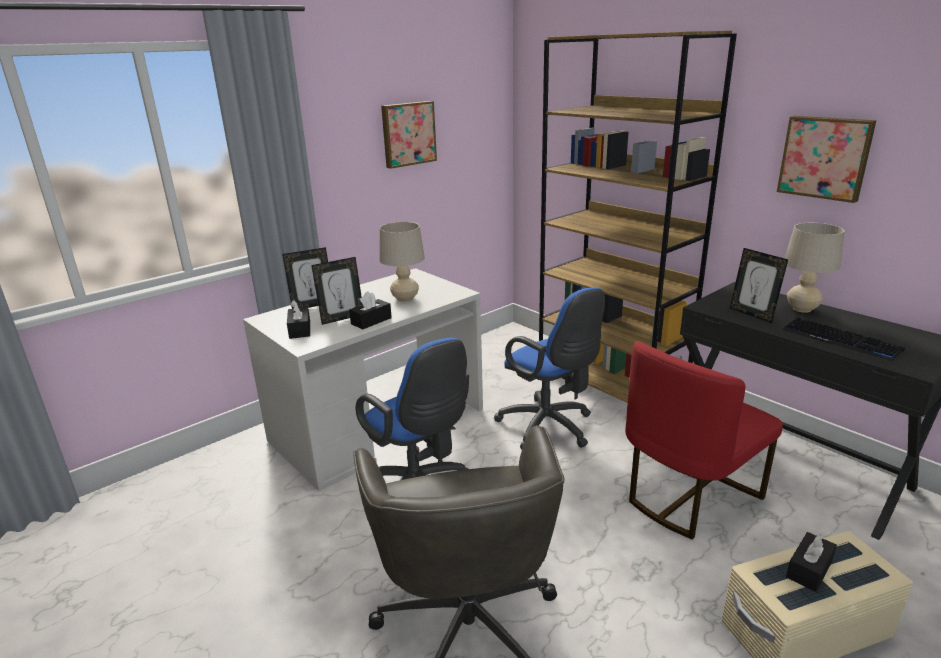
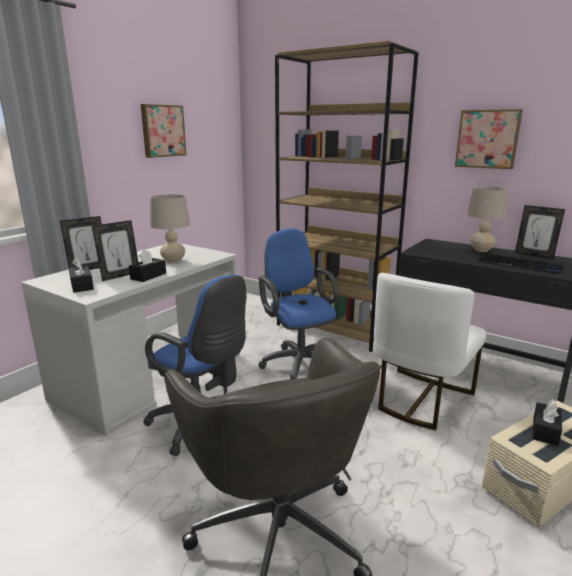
camera: 15 degrees left, 5 degrees down
blue office chair [494,287,605,449] -> blue office chair turned 150 degrees counterclockwise [259,228,339,379]
red chair [626,341,783,540] -> white chair [373,273,486,430]
picture frame [730,248,788,323] -> picture frame moved to [515,205,565,259]

